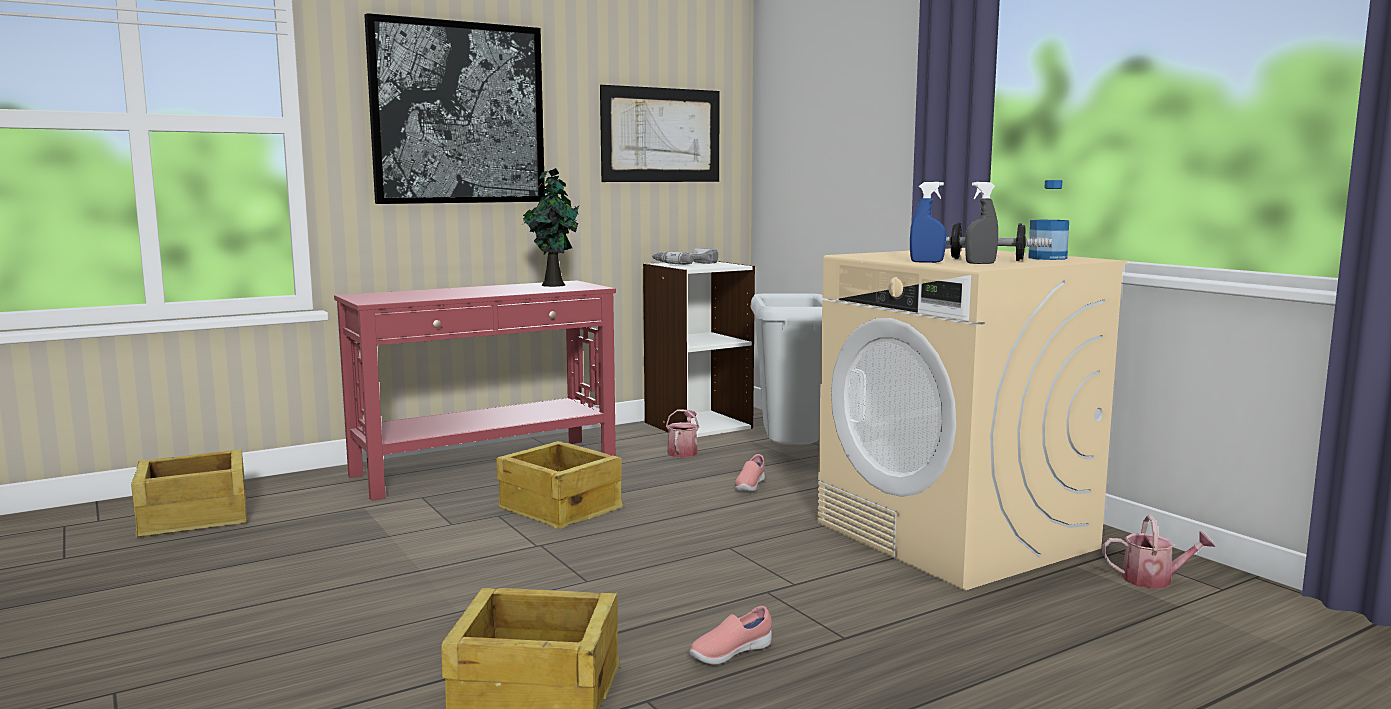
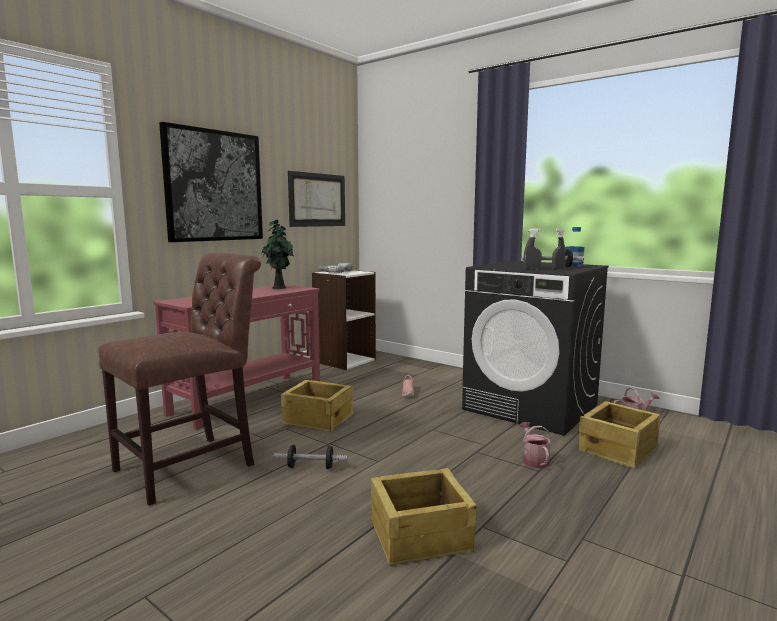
camera: 20 degrees left, 0 degrees up
crate [131,450,247,537] -> crate moved to [578,401,660,469]
watering can [666,409,699,458] -> watering can moved to [519,422,551,468]
pink shoe [689,606,772,665] -> none
grey trash can [750,293,826,445] -> none
beige washing machine [817,248,1128,590] -> black washing machine [462,260,609,436]
blue spray bottle [910,182,946,263] -> grey spray bottle [524,229,542,270]
none -> brown chair [98,252,261,506]
none -> dumbbell [274,445,348,469]

